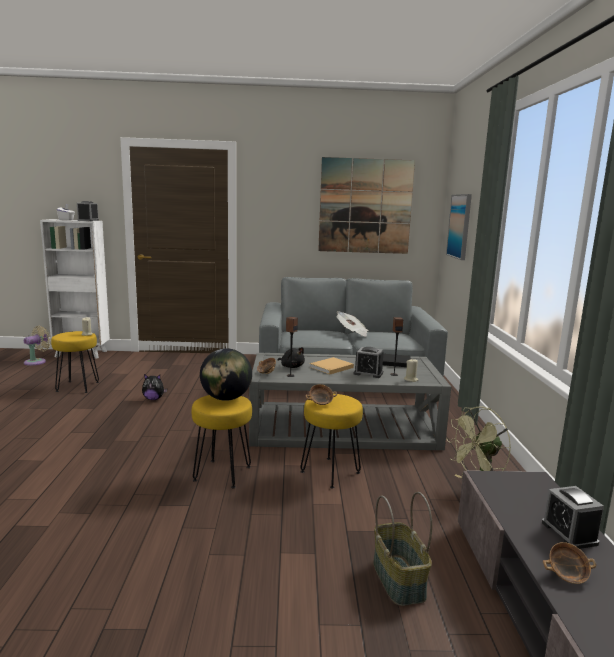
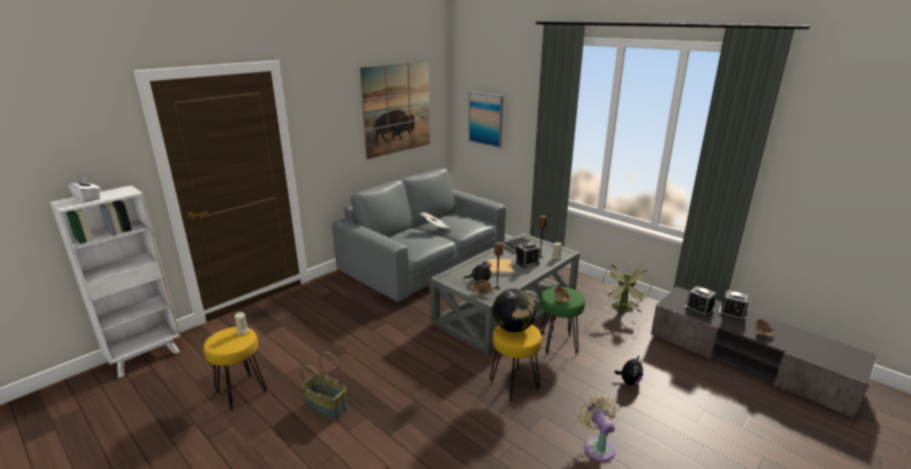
camera: 45 degrees left, 10 degrees up
beige fan [24,326,51,366] -> beige fan moved to [578,395,617,462]
alarm clock [77,201,99,221] -> alarm clock moved to [684,286,716,317]
plush toy [142,374,167,400] -> plush toy moved to [614,355,643,385]
yellow stool [300,394,363,489] -> green stool [540,287,585,354]
basket [373,492,432,606] -> basket moved to [301,352,348,420]

